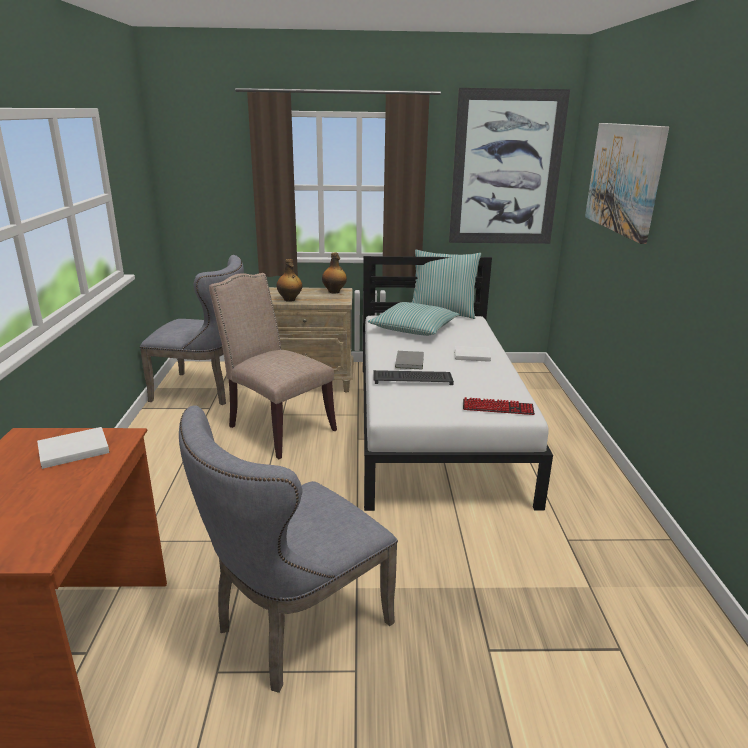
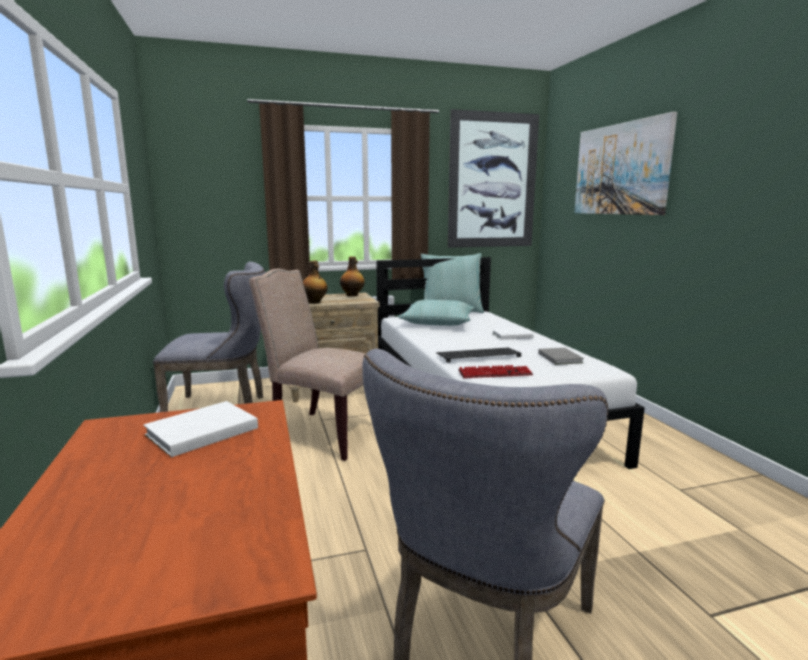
camera: 15 degrees left, 10 degrees down
grey book [395,351,424,370] -> grey book moved to [538,348,584,365]
keyboard [463,397,535,415] -> keyboard moved to [458,365,533,378]

